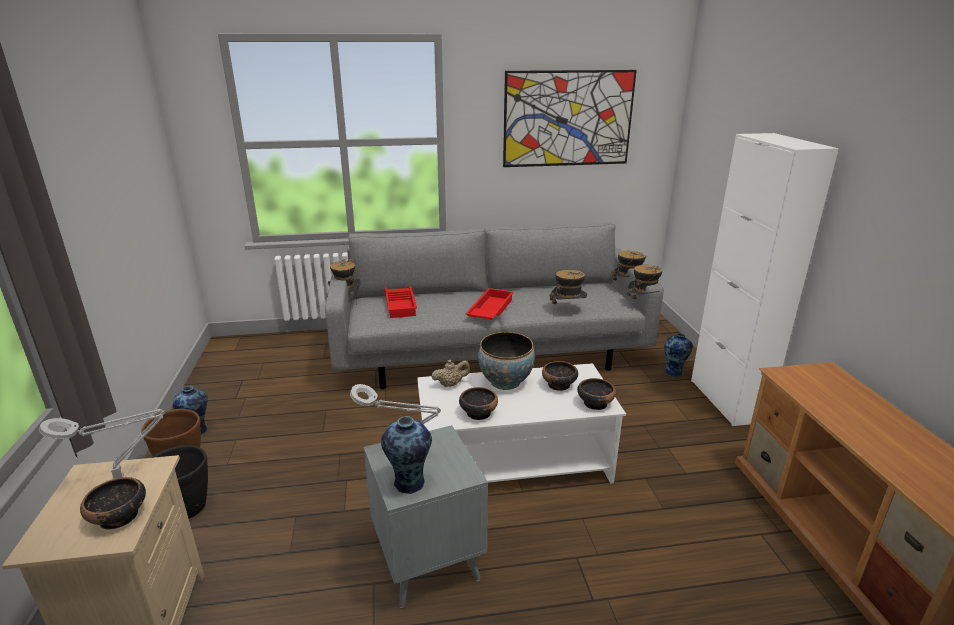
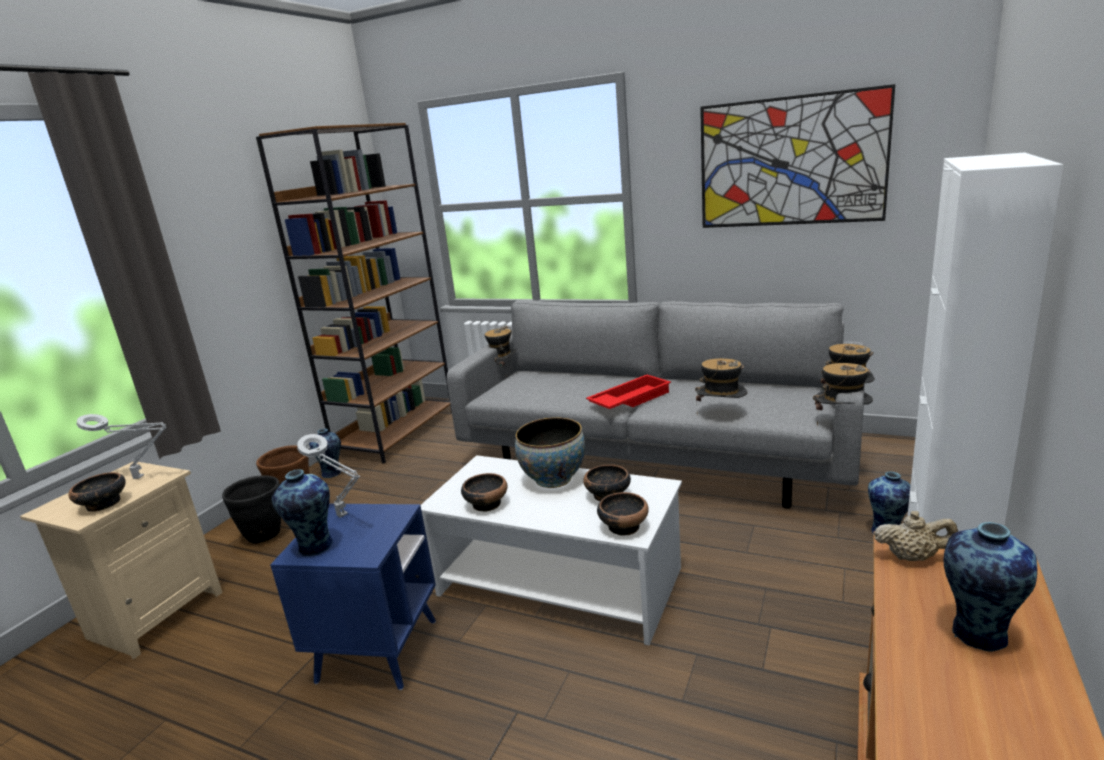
camera: 35 degrees right, 5 degrees down
grey side table [364,425,488,608] -> blue side table [270,504,436,690]
red tray [385,286,417,318] -> none
beige teapot [432,360,470,387] -> beige teapot moved to [874,511,958,561]
none -> brown bookcase [256,123,452,464]
none -> vase [944,522,1037,652]

